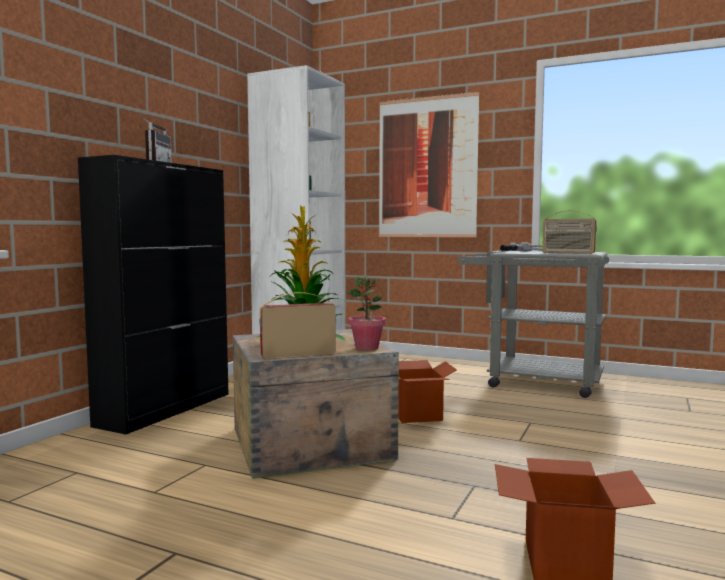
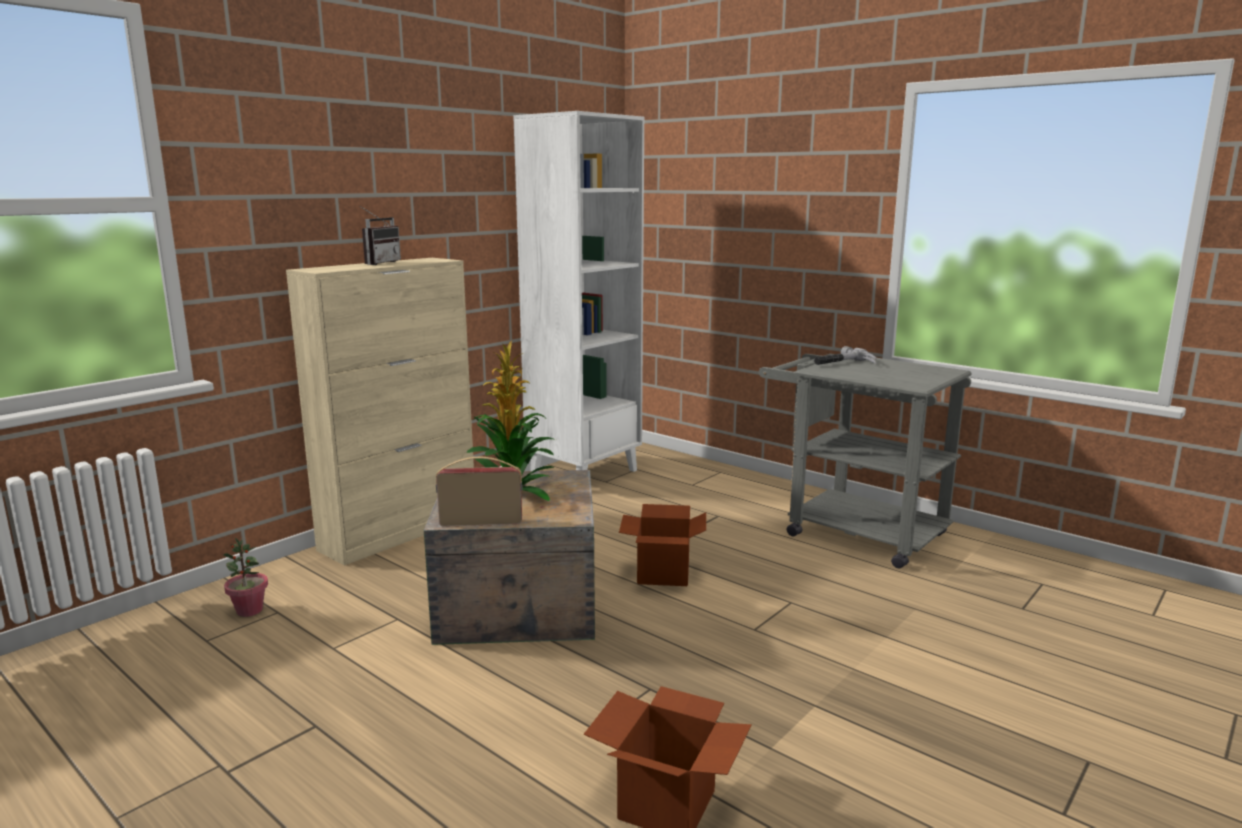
camera: 15 degrees right, 10 degrees up
black cabinet [78,155,228,435] -> beige cabinet [286,258,474,566]
potted plant [348,276,386,350] -> potted plant moved to [223,538,268,617]
picture [379,92,479,237] -> none
radio [542,211,597,254] -> none

